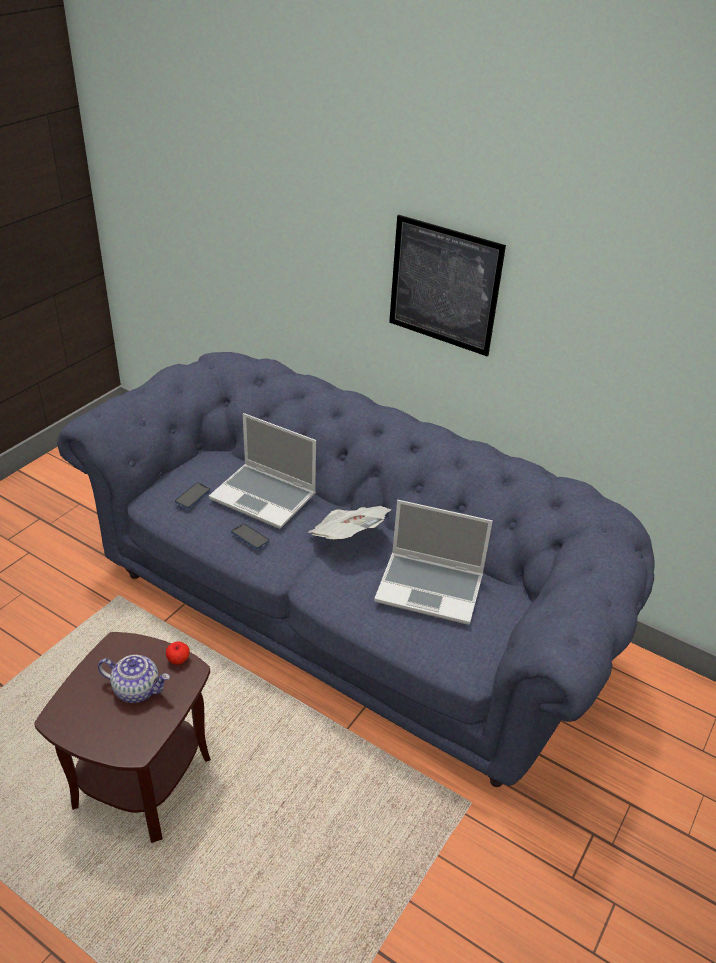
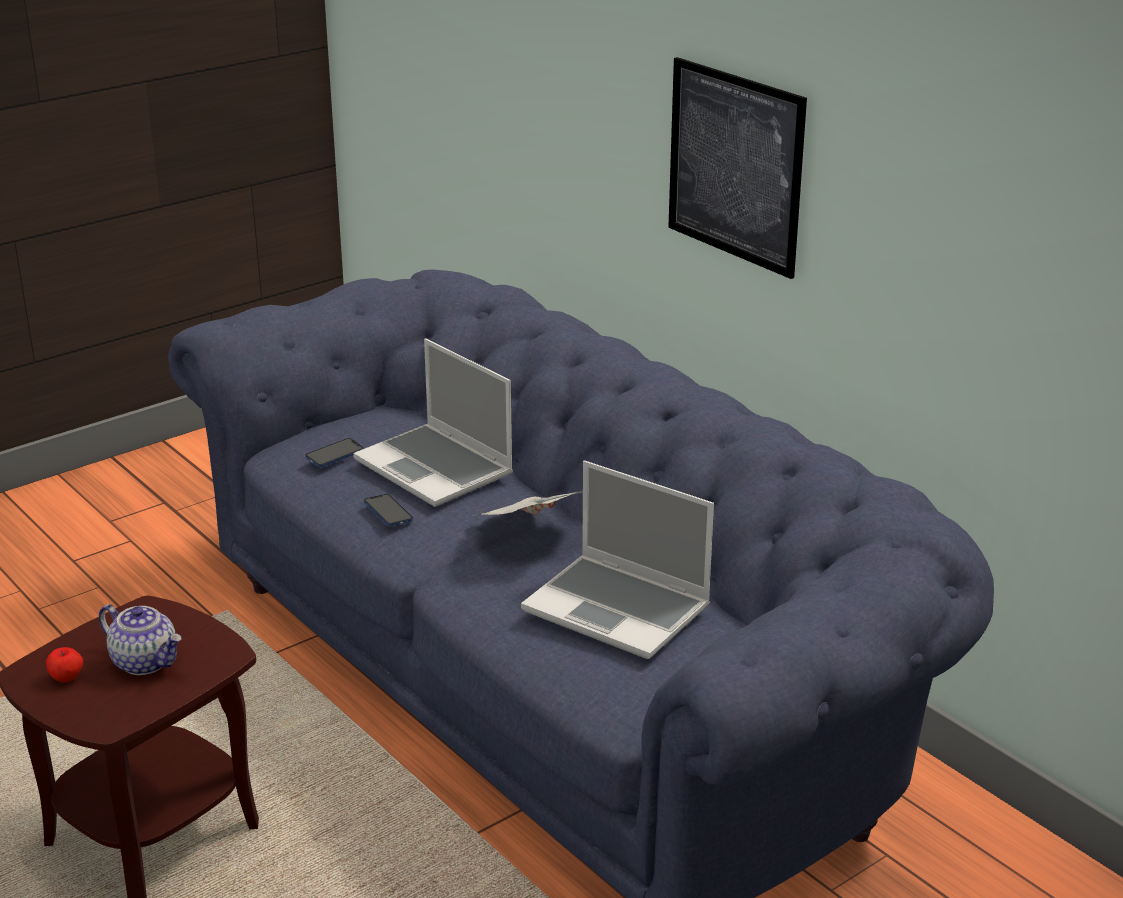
camera: 20 degrees right, 10 degrees down
apple [166,642,190,665] -> apple moved to [46,647,83,682]

